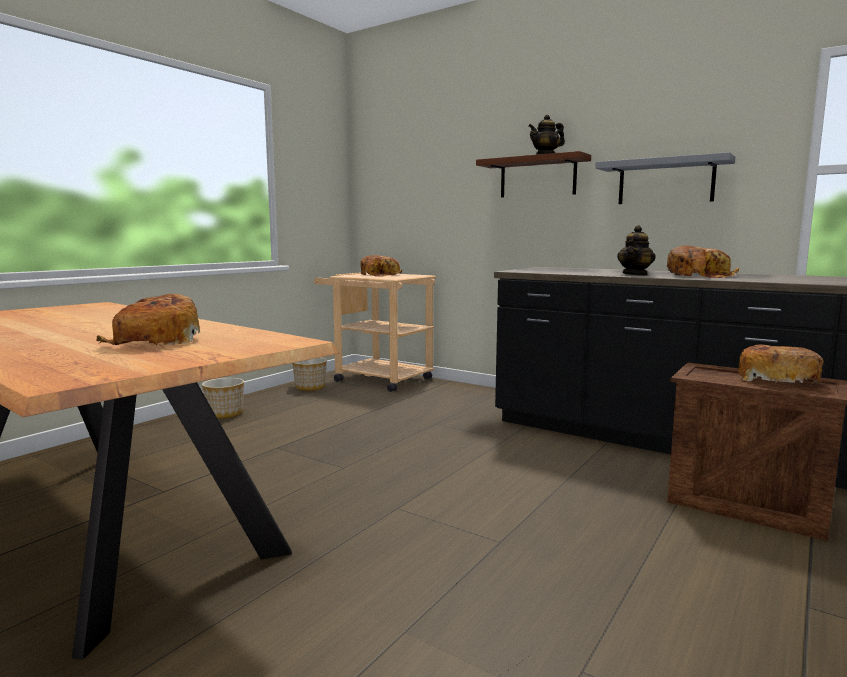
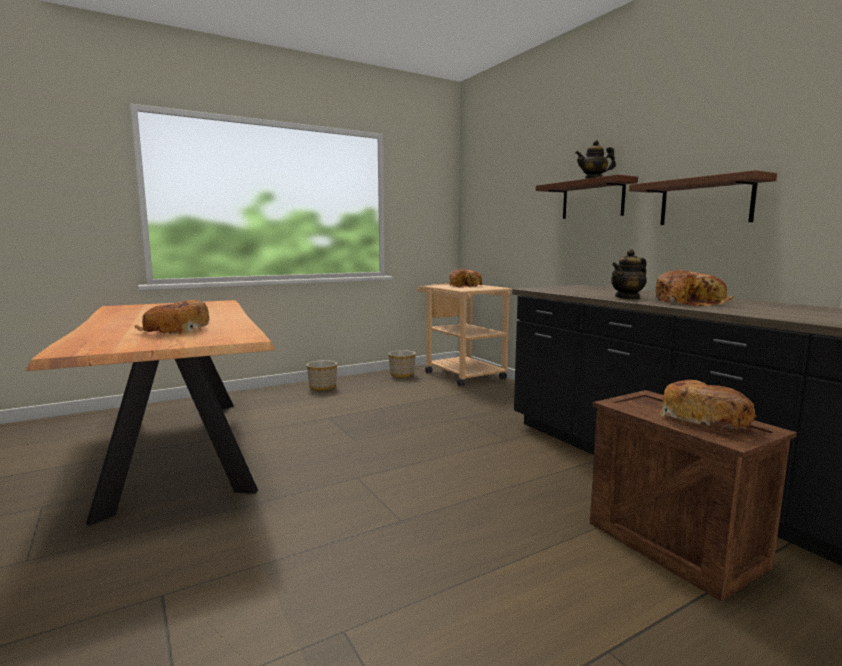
camera: 25 degrees right, 0 degrees up
grey shelf [595,152,735,204] -> brown shelf [629,170,777,225]

